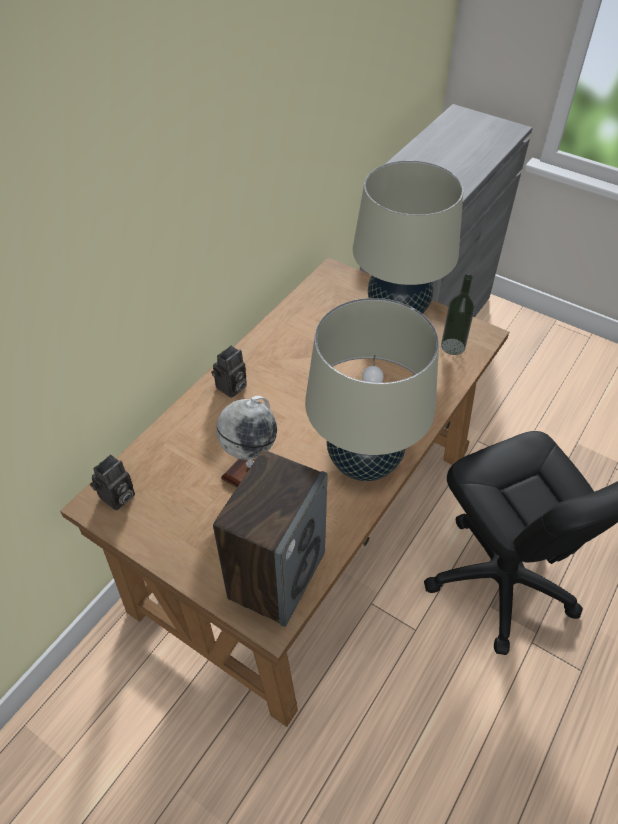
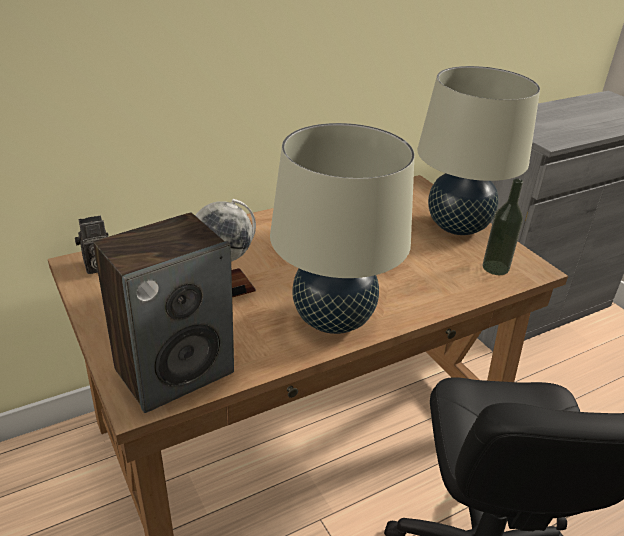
camera: 25 degrees right, 15 degrees down
camera [211,345,247,398] -> none

